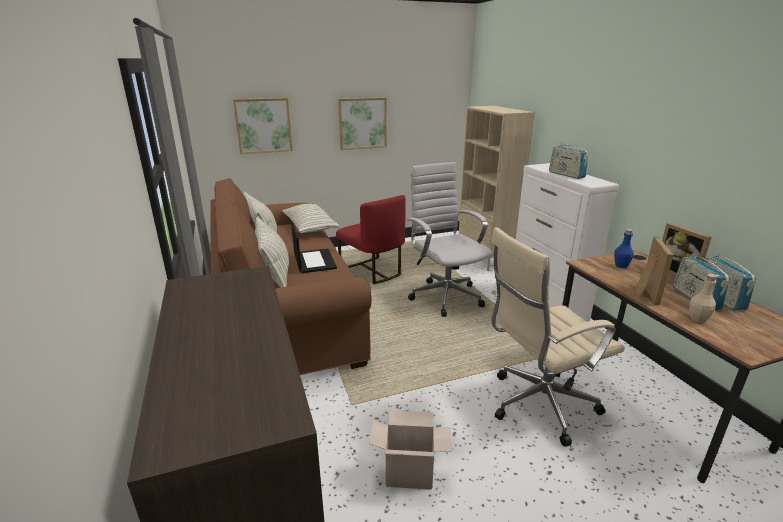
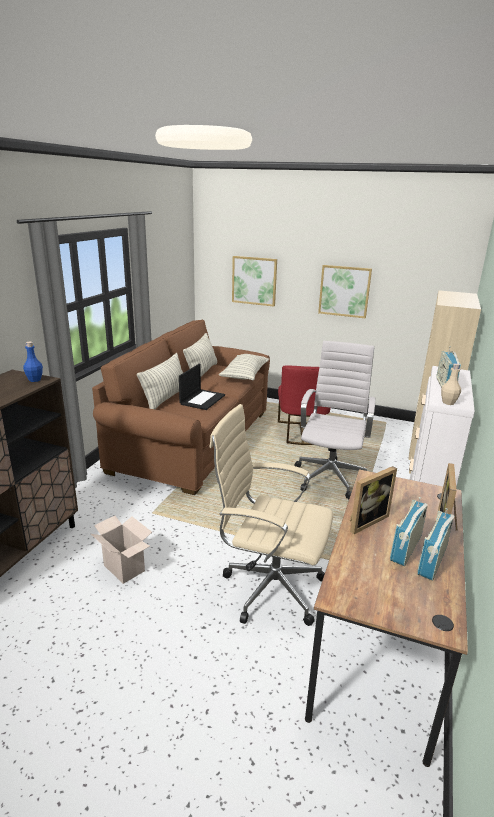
camera: 40 degrees right, 0 degrees up
blue bottle [614,229,634,268] -> blue bottle moved to [23,342,43,382]
beige bottle [689,274,717,322] -> beige bottle moved to [441,363,461,405]

